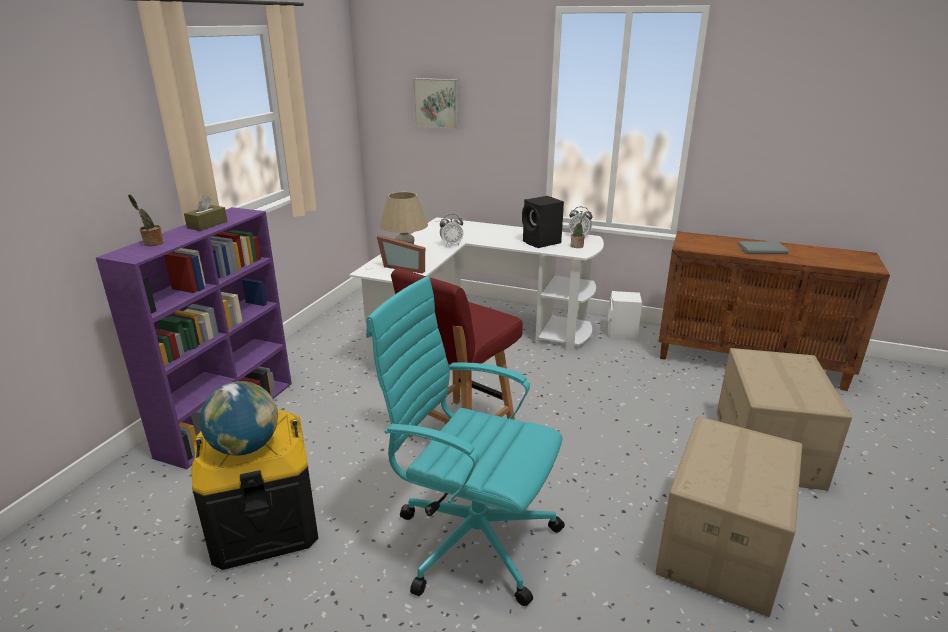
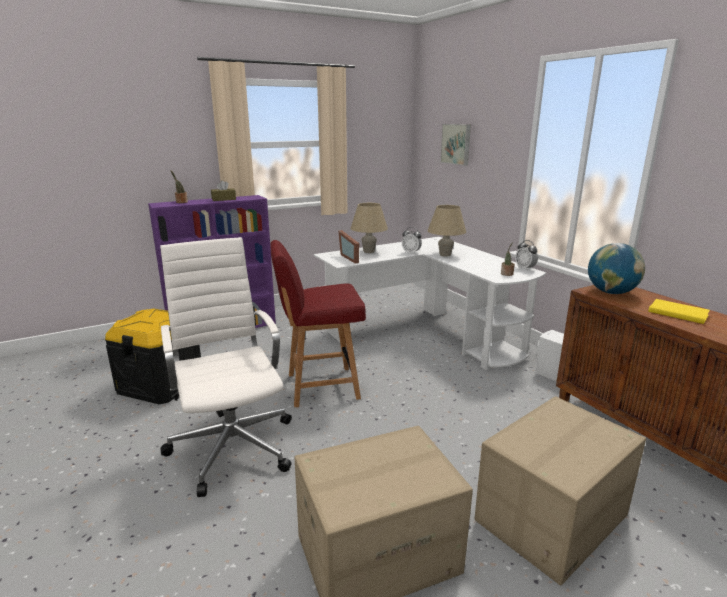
camera: 40 degrees right, 5 degrees down
globe [200,381,278,456] -> globe moved to [588,243,645,294]
turquoise office chair [366,277,565,606] -> white office chair [160,237,292,497]
black speaker [522,196,564,248] -> none
grey book [738,241,789,254] -> yellow book [648,299,710,324]
none -> beige table lamp [427,205,466,257]

